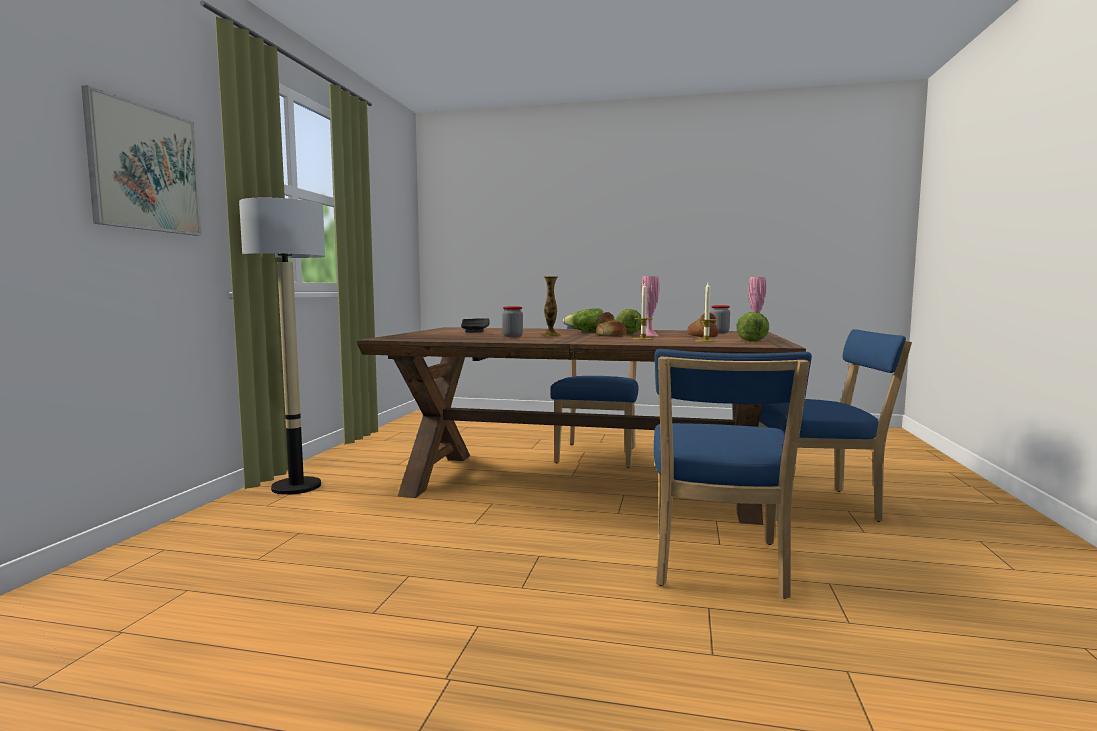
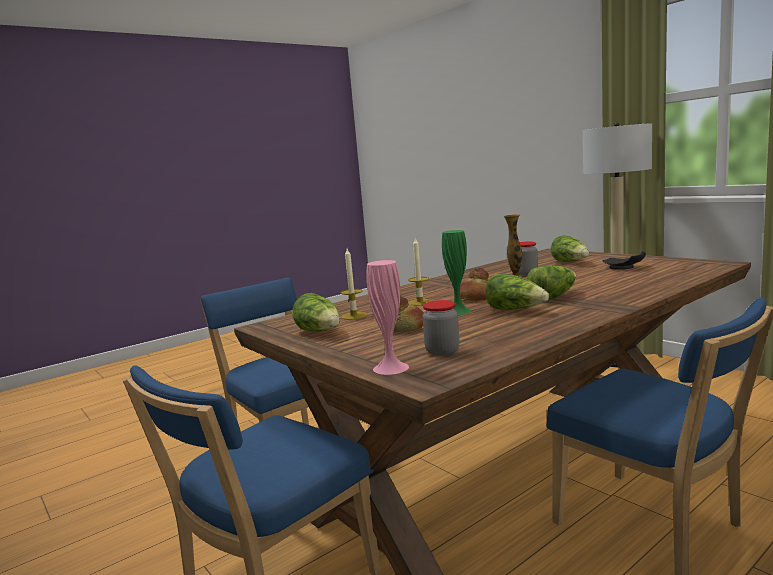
camera: 130 degrees right, 5 degrees up
picture [81,85,202,236] -> none
pink vase [640,276,659,336] -> green vase [442,230,472,315]
none -> lettuce [551,235,589,262]

